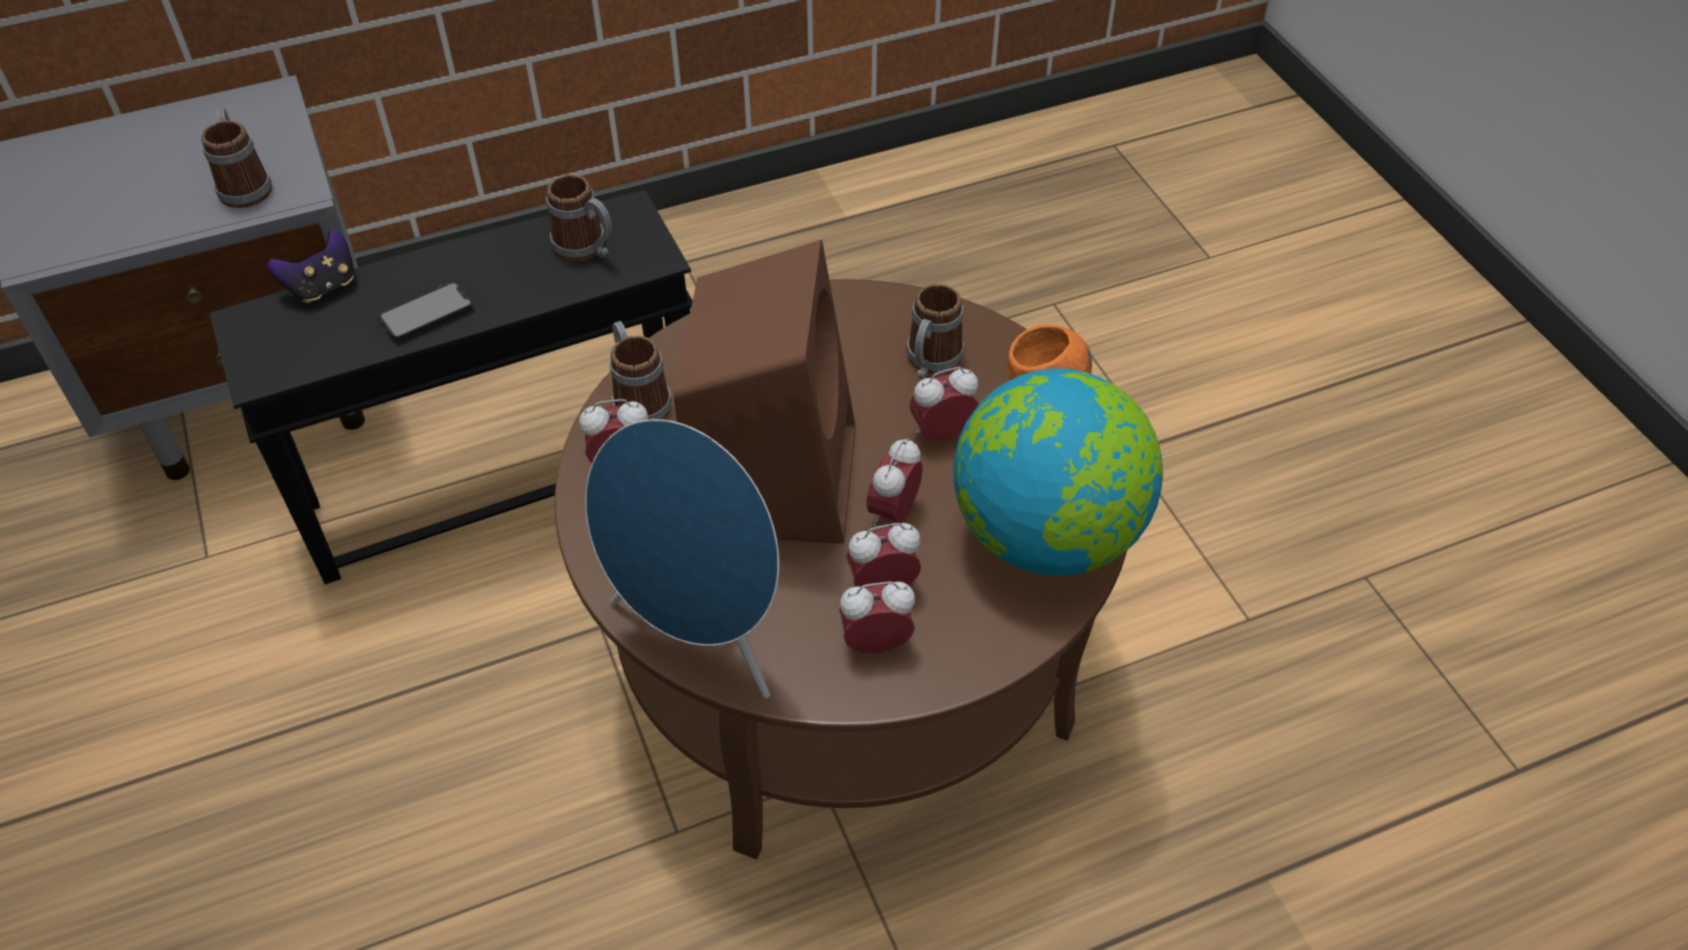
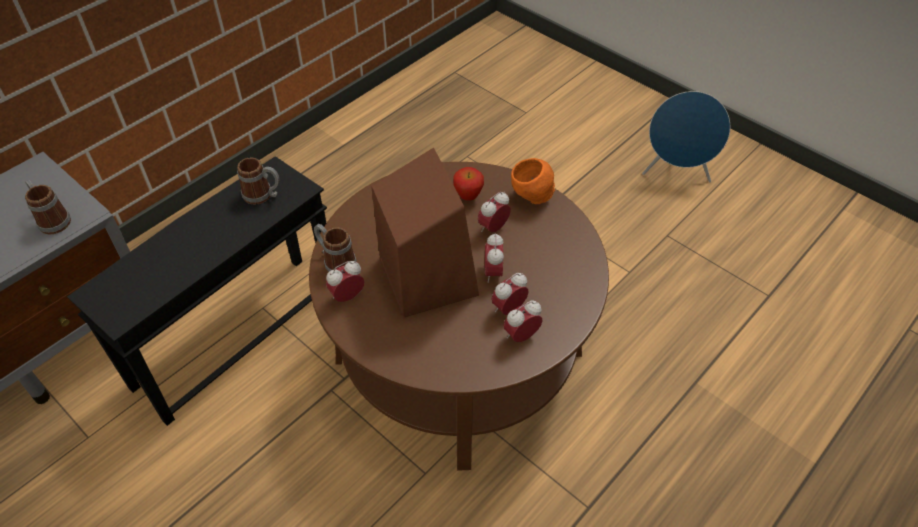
camera: 25 degrees left, 0 degrees up
game controller [268,230,354,303] -> none
phone [375,280,473,338] -> none
blue speaker [585,419,779,699] -> blue speaker moved to [642,91,730,182]
mug [906,284,964,379] -> apple [453,167,484,201]
globe [953,369,1163,576] -> none

